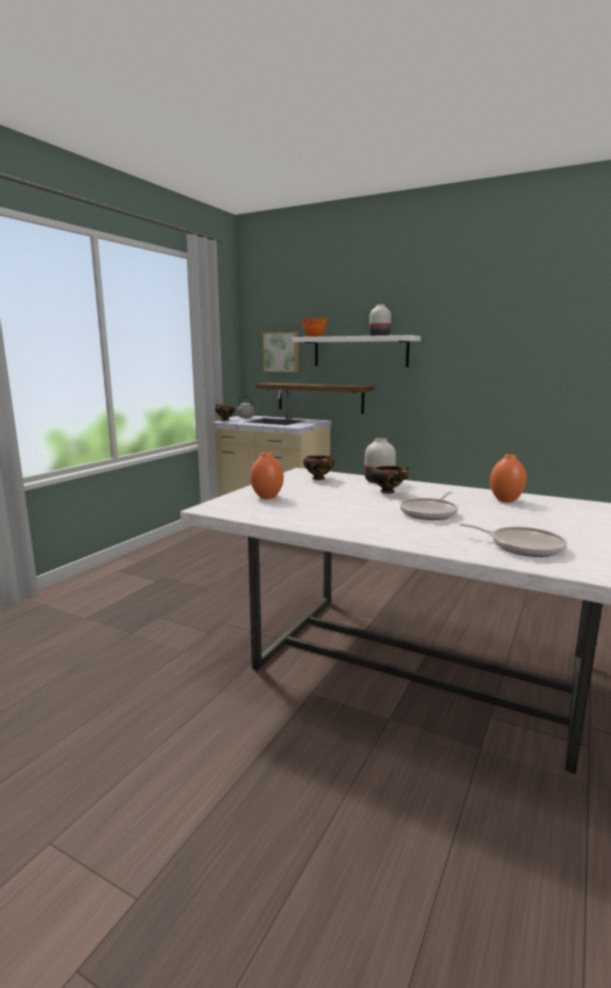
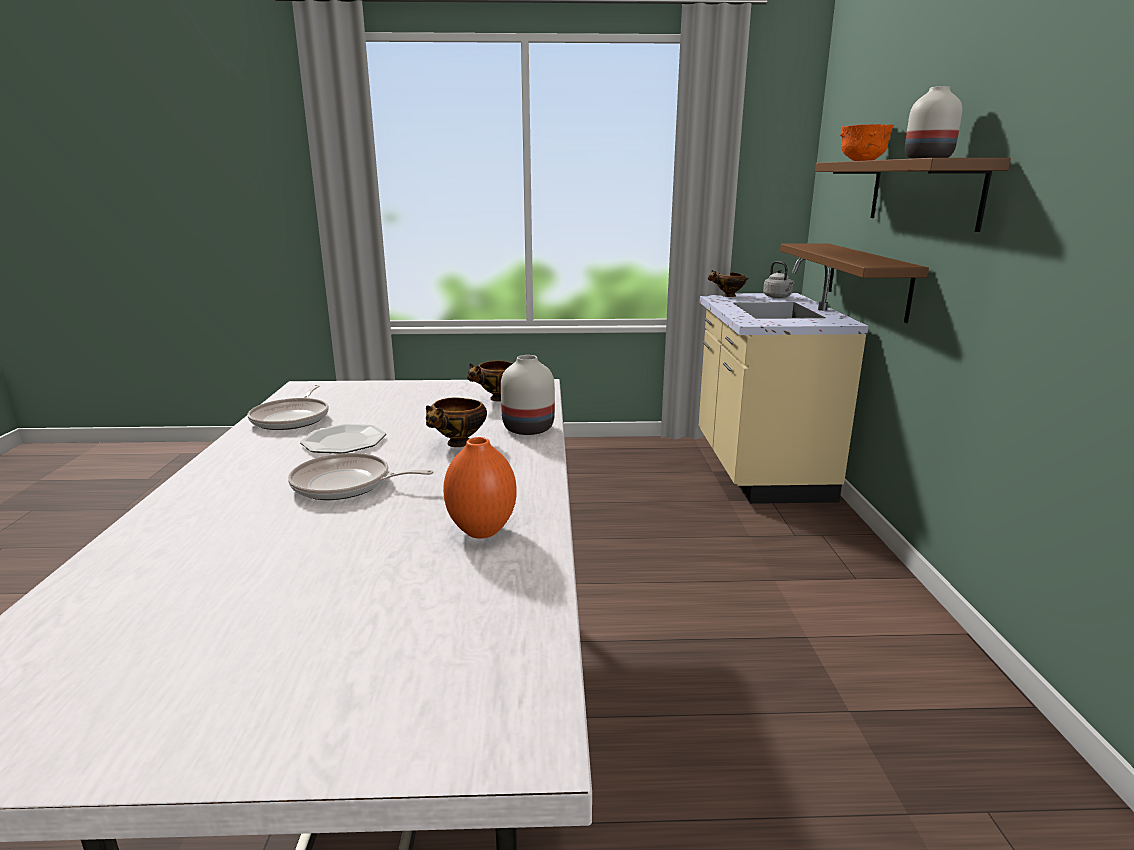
camera: 60 degrees right, 5 degrees up
orange vase [250,452,284,499] -> none
picture [262,332,299,372] -> none
white shelf [292,335,421,367] -> brown shelf [815,158,1011,232]
frying pan [459,523,567,557] -> frying pan moved to [248,385,329,430]
none -> plate [300,424,386,454]

